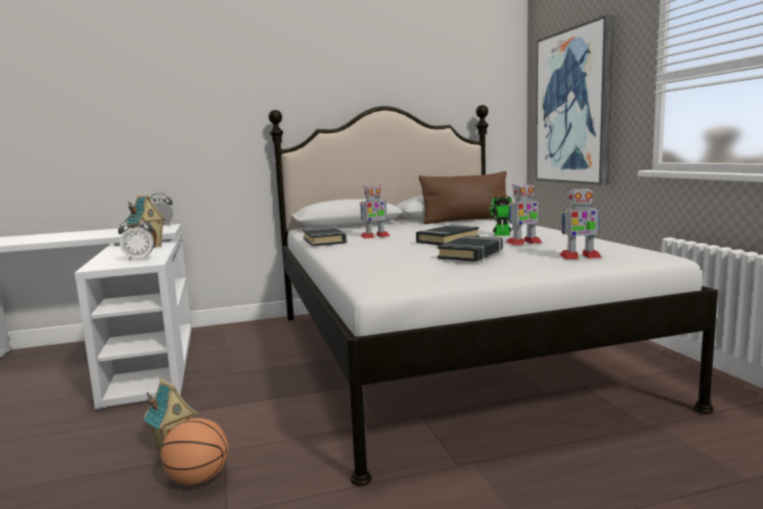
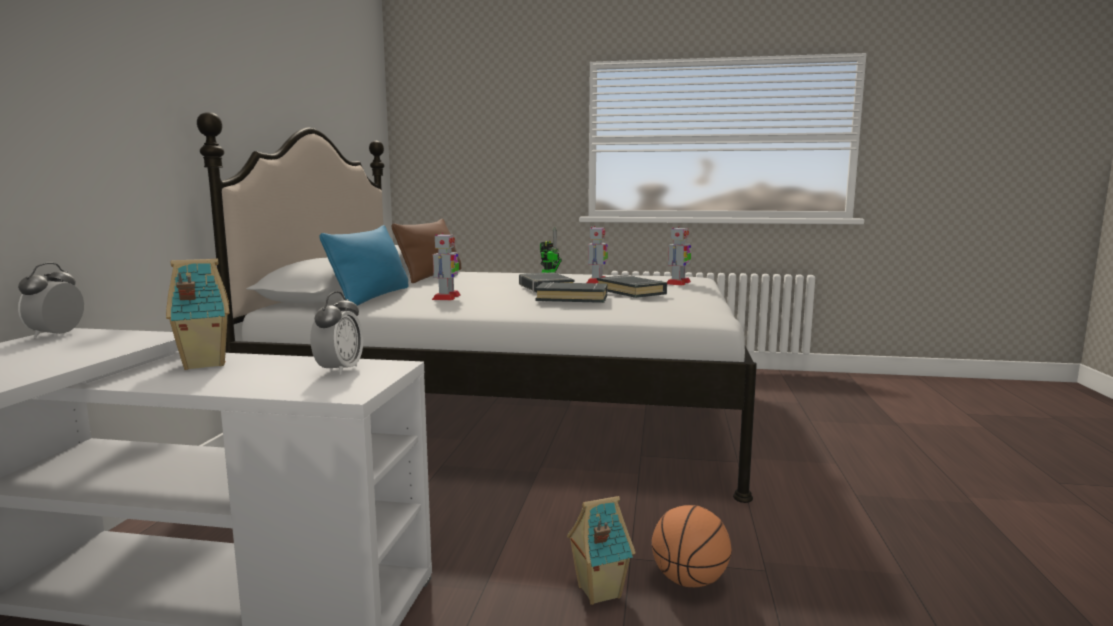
camera: 65 degrees left, 0 degrees up
black book [303,227,347,246] -> black book moved to [535,282,607,303]
picture [536,15,614,185] -> none
none -> blue pillow [320,225,408,306]

